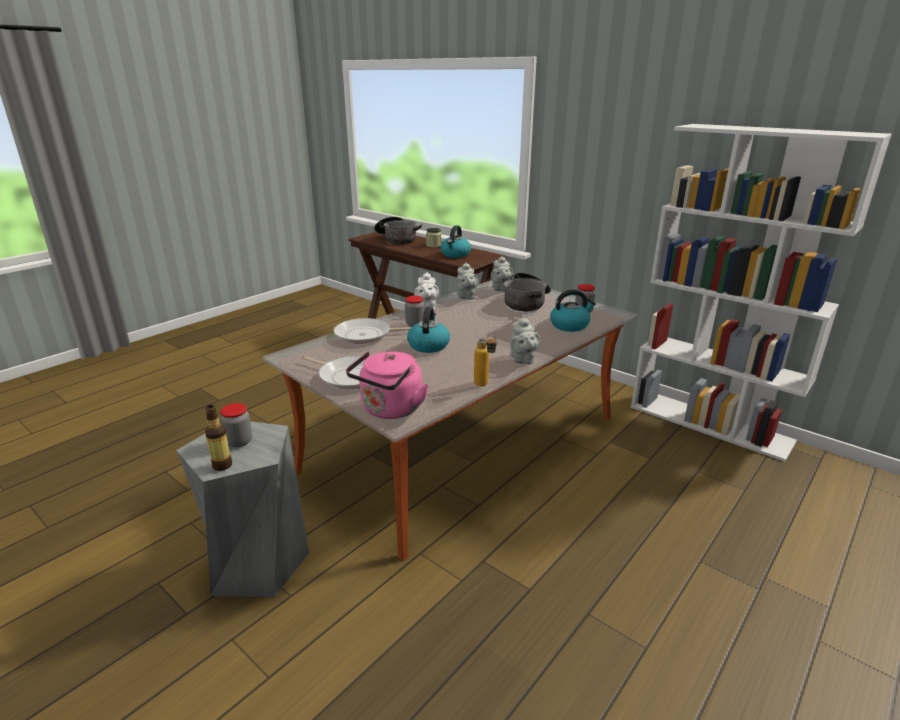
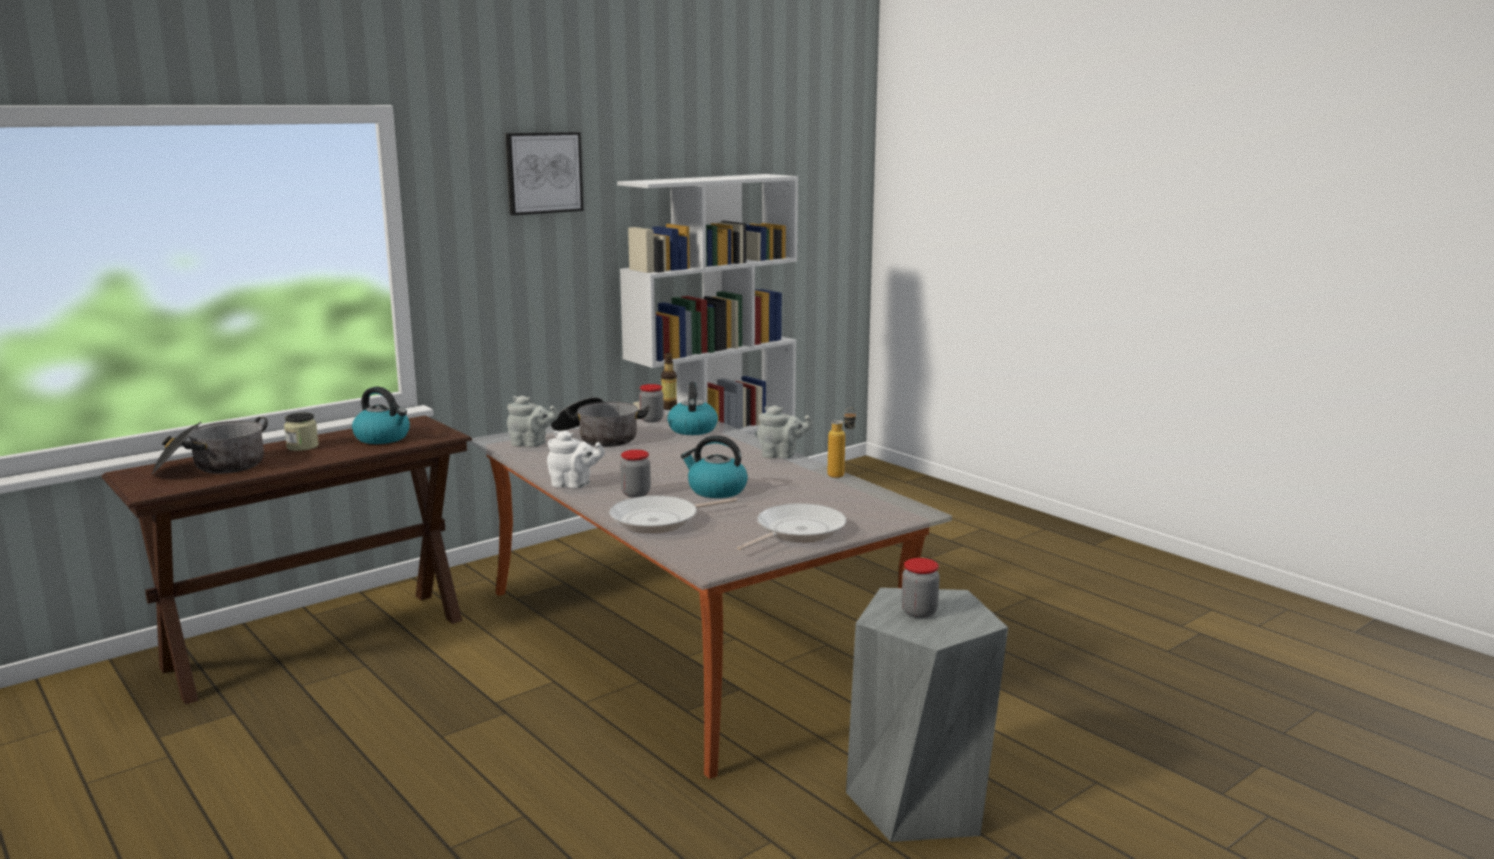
camera: 80 degrees left, 10 degrees down
bottle [205,405,232,471] -> bottle moved to [661,353,677,410]
frying pan [334,318,411,344] -> frying pan turned 60 degrees clockwise [609,496,737,533]
pink kettle [346,351,429,419] -> none
grey teapot [455,262,479,299] -> none
none -> picture [505,132,583,216]

